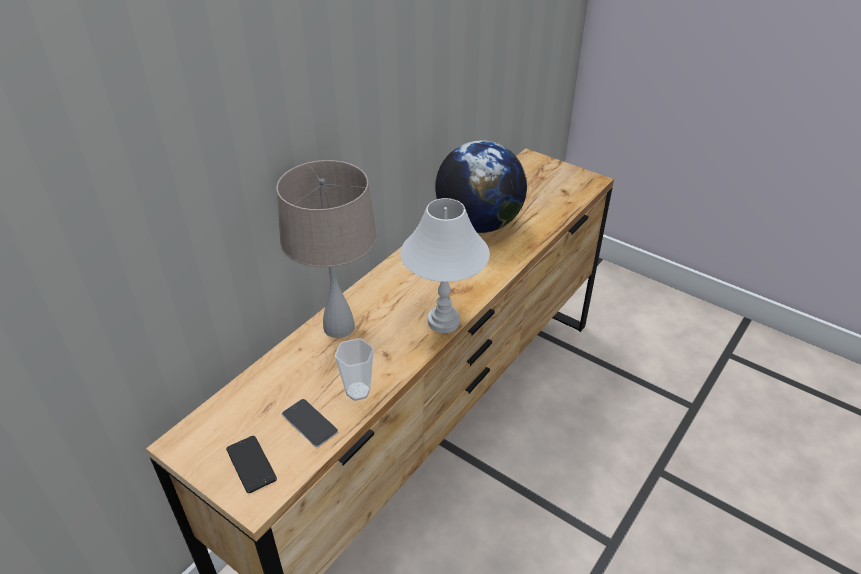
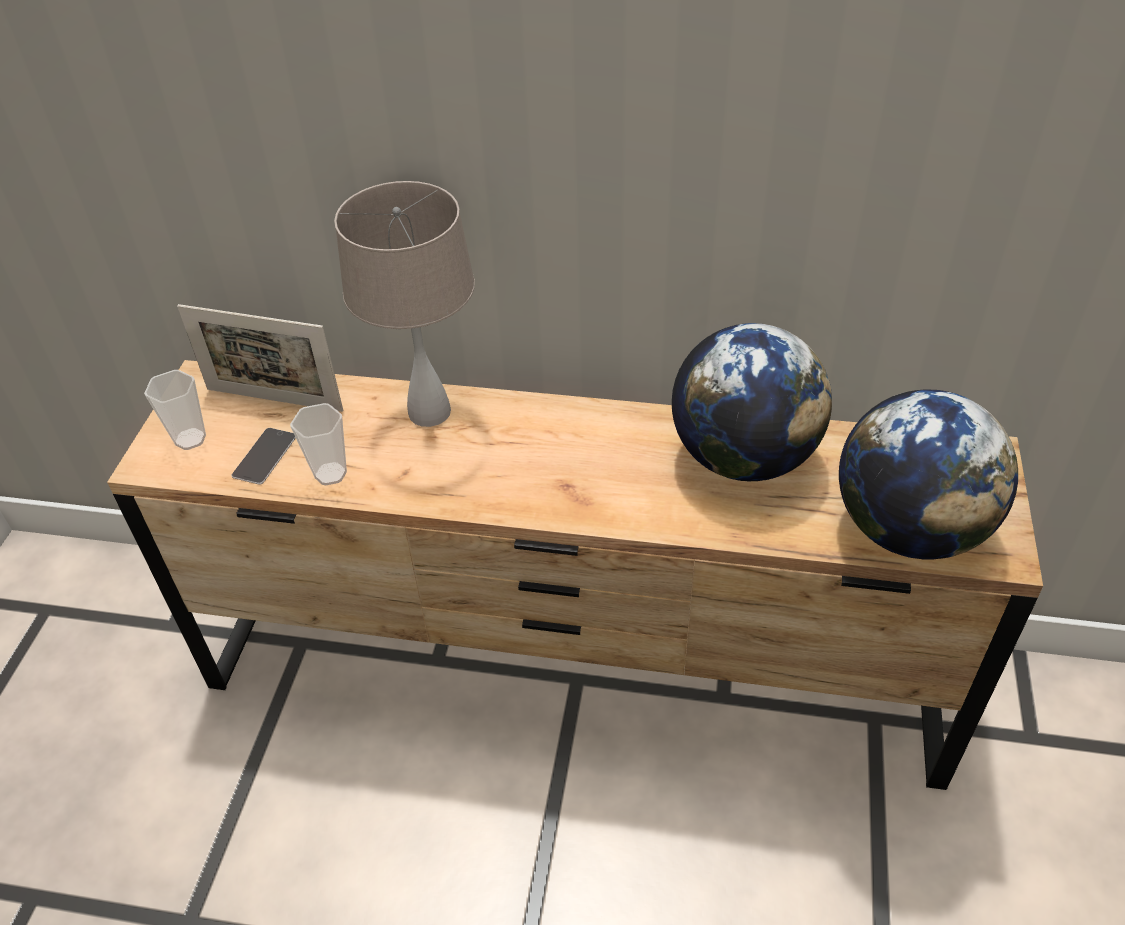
camera: 65 degrees right, 5 degrees up
phone [226,436,277,493] -> cup [144,370,206,450]
white table lamp [400,198,490,333] -> none
none -> picture frame [177,304,343,412]
none -> globe [839,389,1018,559]

